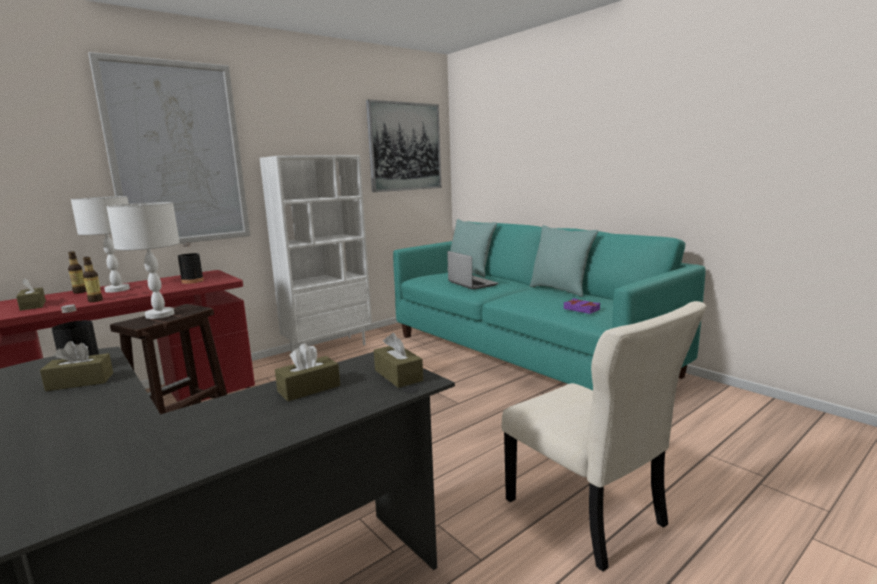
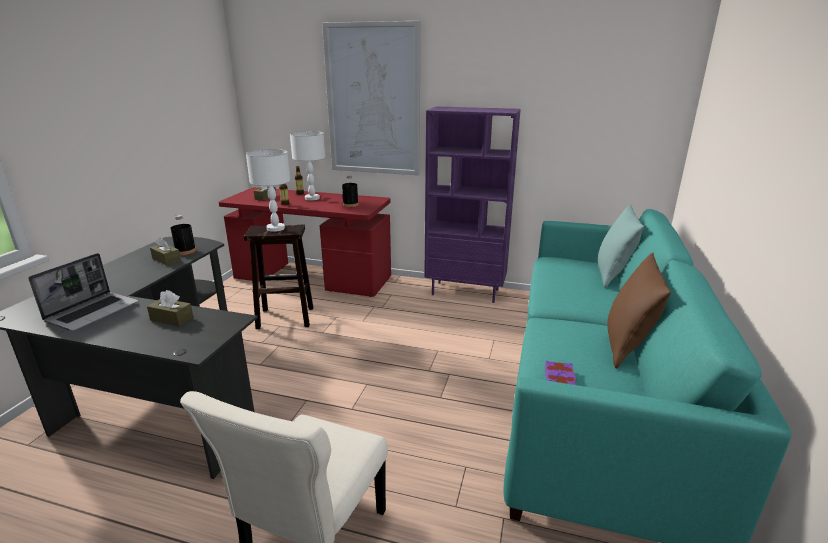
camera: 55 degrees right, 10 degrees up
white bookcase [260,155,372,353] -> purple bookcase [424,107,521,303]
picture [366,100,441,192] -> none
brown tissue box [374,333,423,388] -> none
laptop [447,251,499,290] -> laptop moved to [28,253,138,331]
turquoise pillow [530,225,598,297] -> brown pillow [607,253,671,369]

